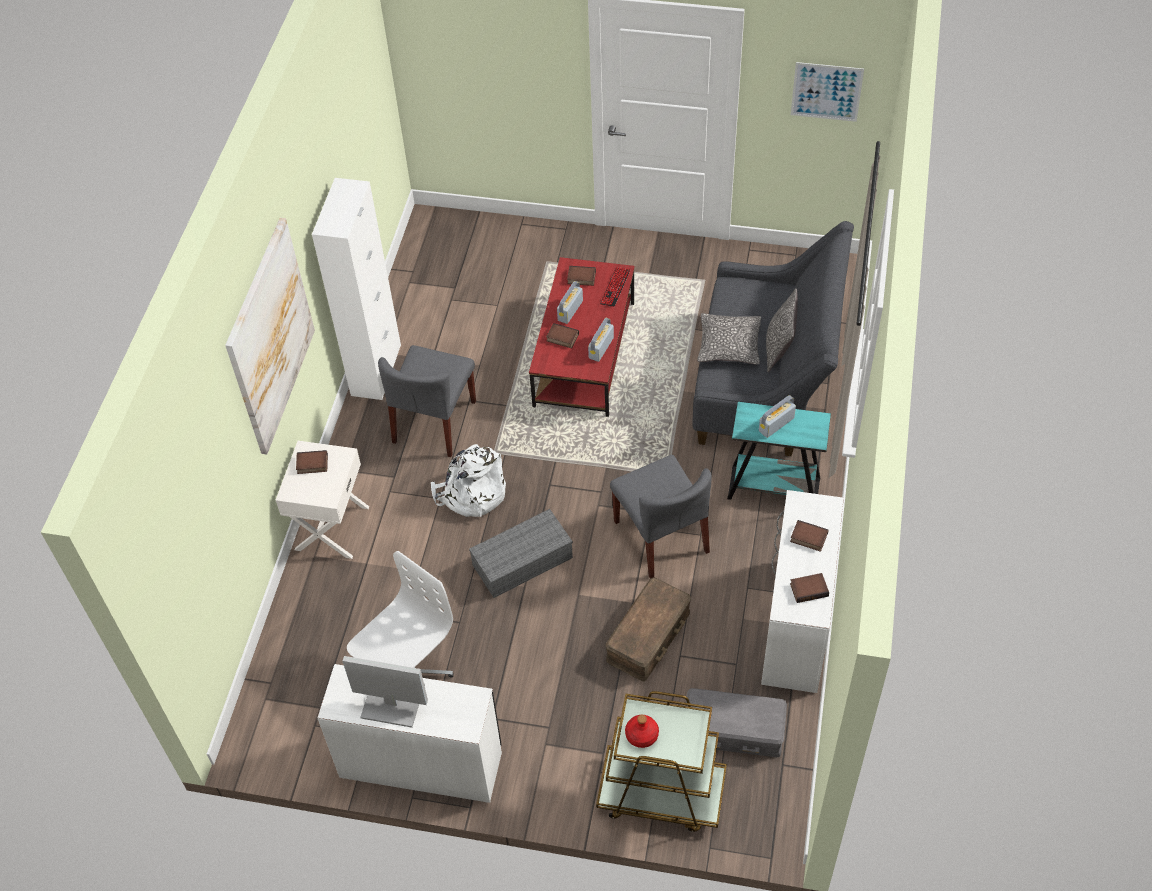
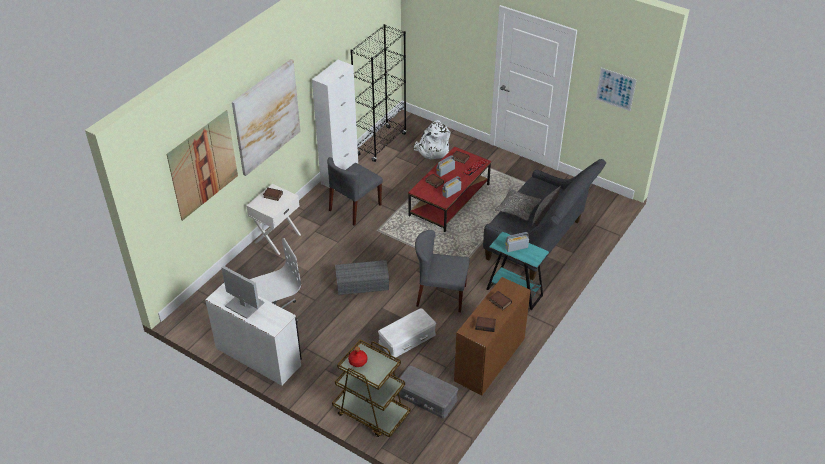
camera: 20 degrees right, 10 degrees down
white backpack [431,444,506,517] -> white backpack moved to [414,120,450,159]
brown storage box [605,578,691,681] -> white storage box [378,308,436,359]
grey chair [610,455,712,579] -> grey chair turned 105 degrees clockwise [415,230,470,312]
white desk [761,490,844,693] -> brown desk [454,277,531,395]
none -> picture [166,110,238,221]
none -> black bookcase [350,24,407,162]

